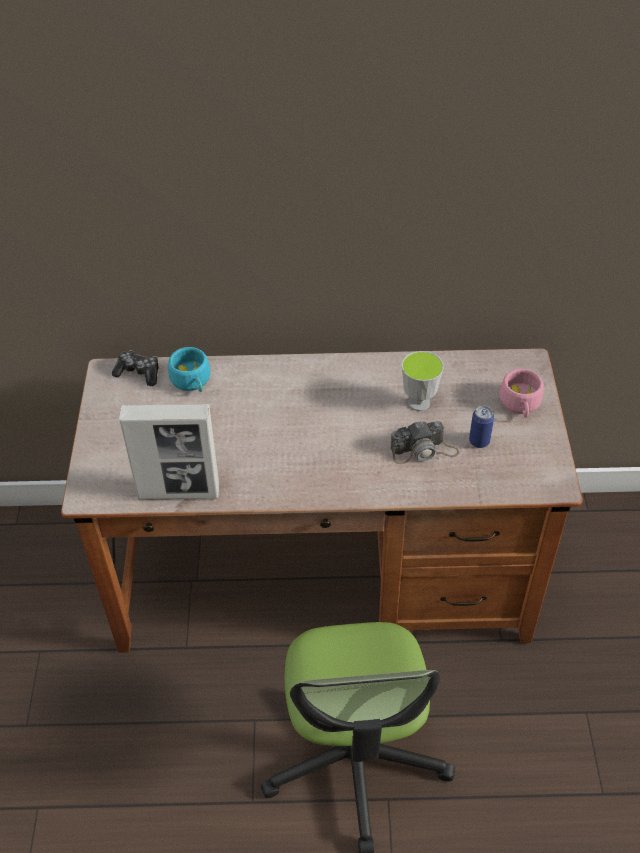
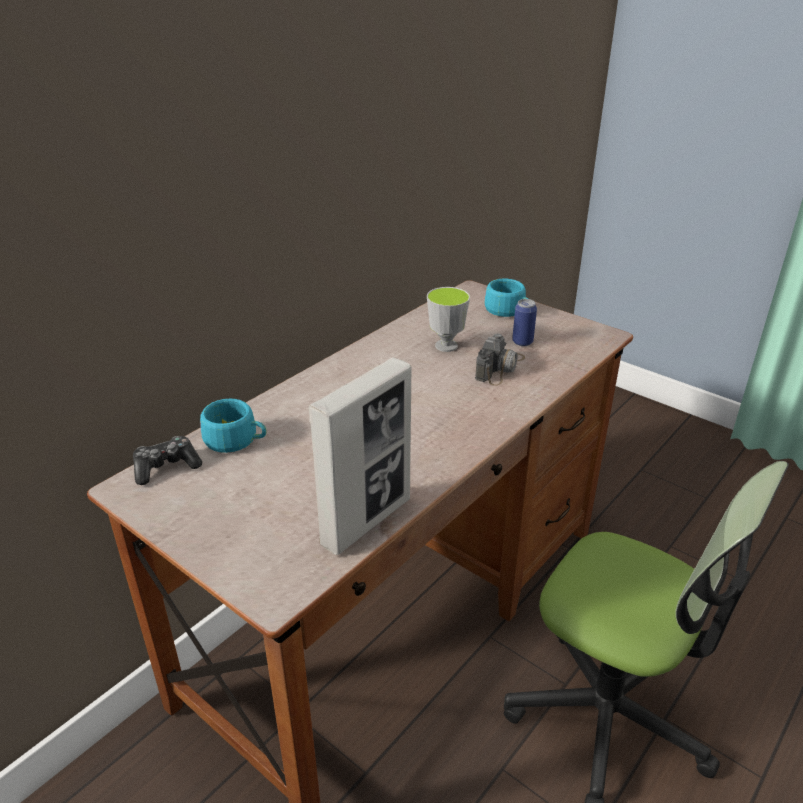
camera: 50 degrees left, 15 degrees down
pink cup [499,369,544,418] -> turquoise cup [484,279,529,317]

